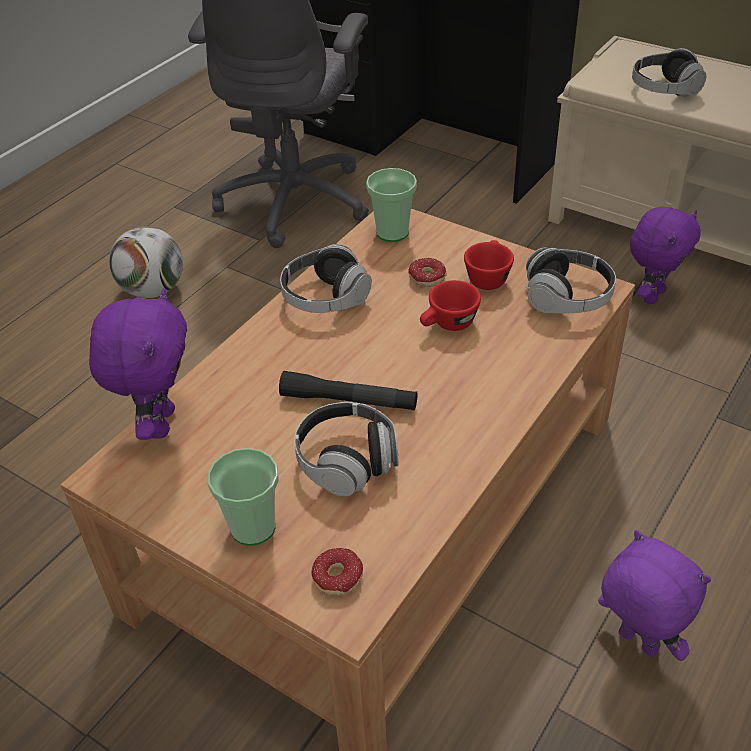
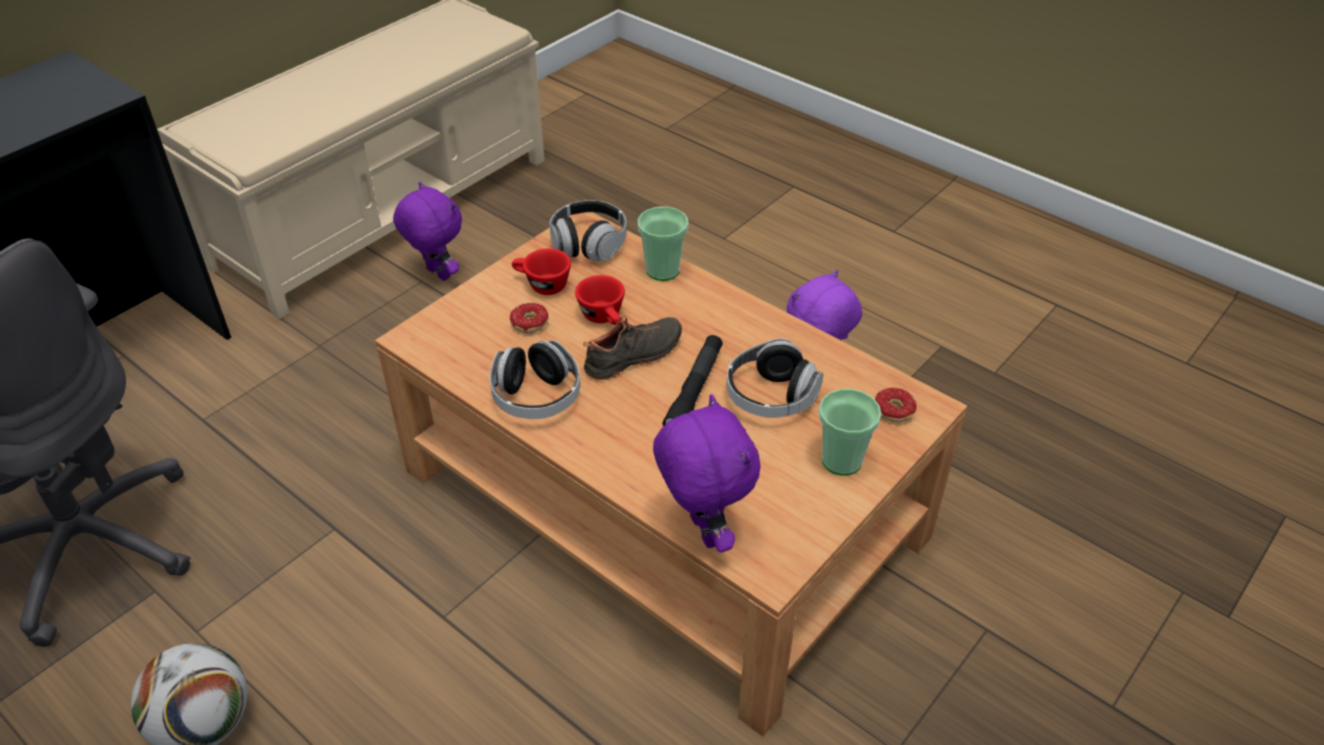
camera: 85 degrees left, 0 degrees up
purple plush toy [89,288,187,440] -> purple plush toy turned 60 degrees clockwise [653,394,760,552]
cup [366,168,417,242] -> cup moved to [638,207,689,281]
headphones [632,48,706,97] -> none
none -> black shoe [583,315,682,380]

